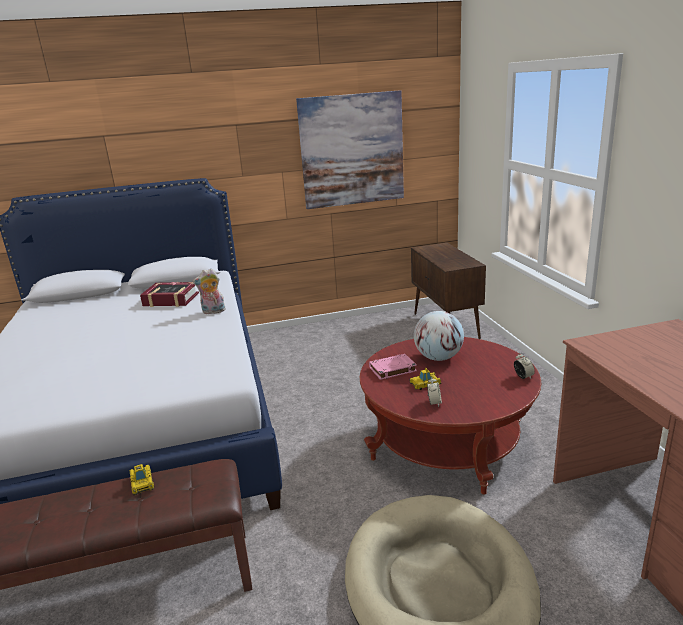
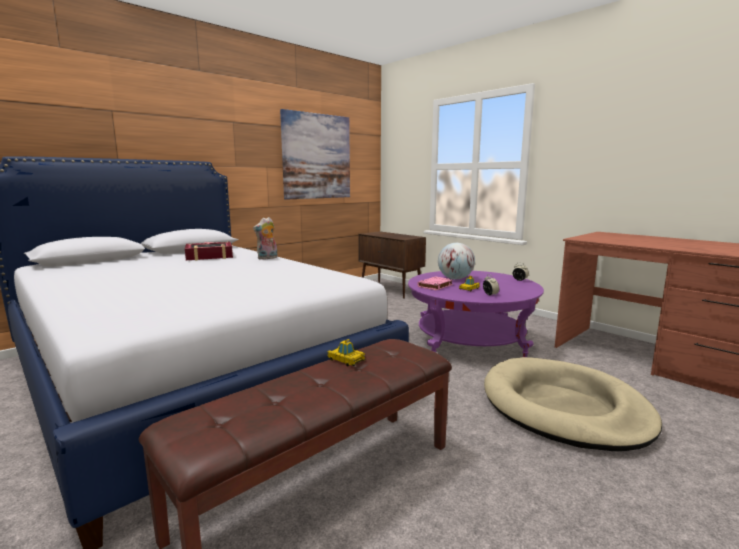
camera: 30 degrees left, 10 degrees down
red coffee table [360,337,541,494] -> purple coffee table [408,271,544,357]

